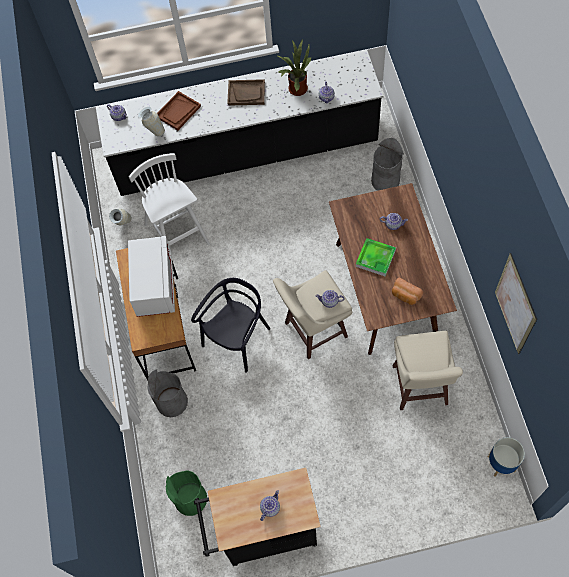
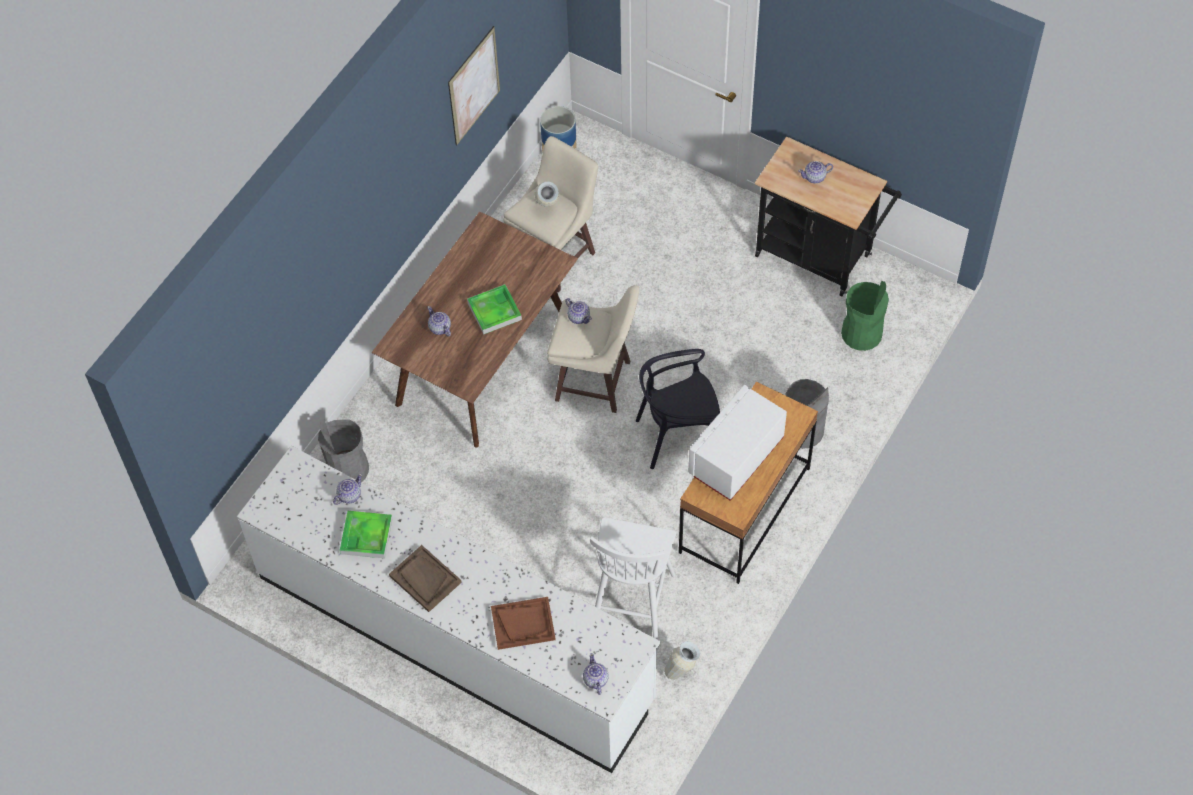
camera: 140 degrees left, 5 degrees down
black counter [96,50,384,196] -> white counter [237,446,660,773]
vase [138,107,165,137] -> vase moved to [534,182,559,206]
potted plant [276,39,311,96] -> tray [340,511,392,559]
bread [392,278,423,305] -> none

